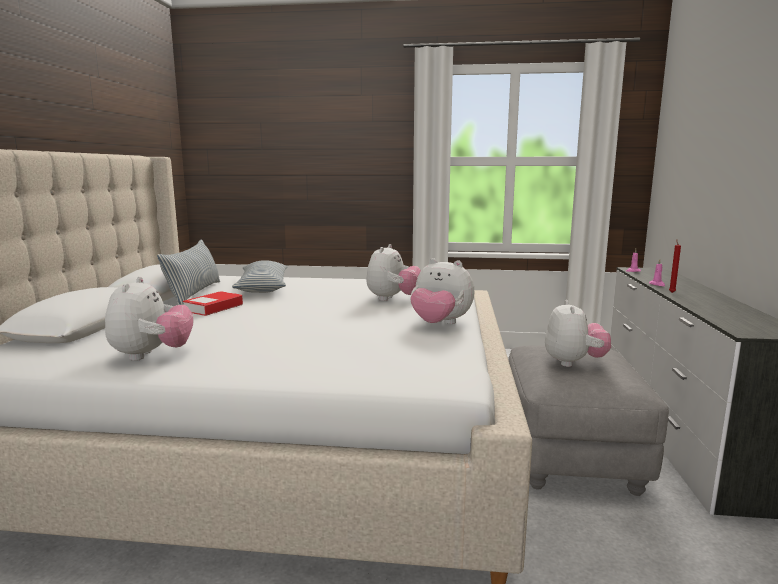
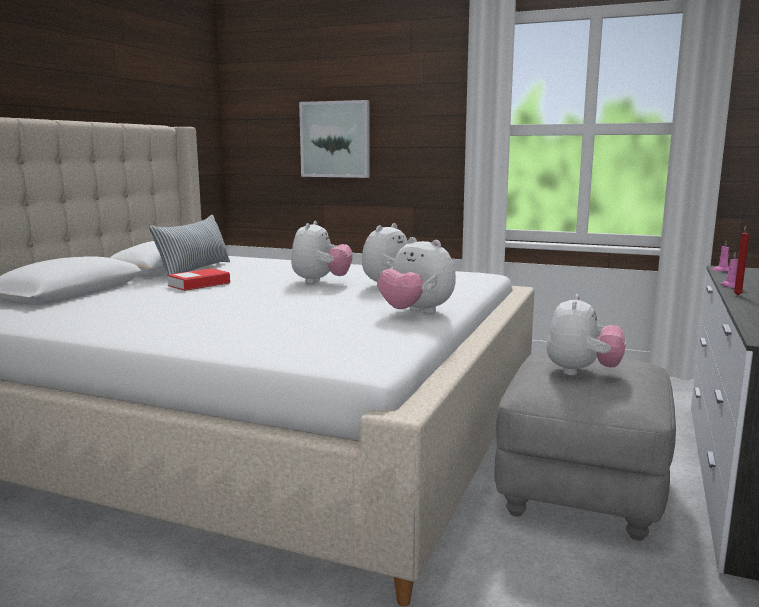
camera: 15 degrees right, 0 degrees up
plush toy [105,277,193,361] -> plush toy moved to [291,221,353,284]
pillow [232,260,288,293] -> none
none -> picture [299,100,370,178]

